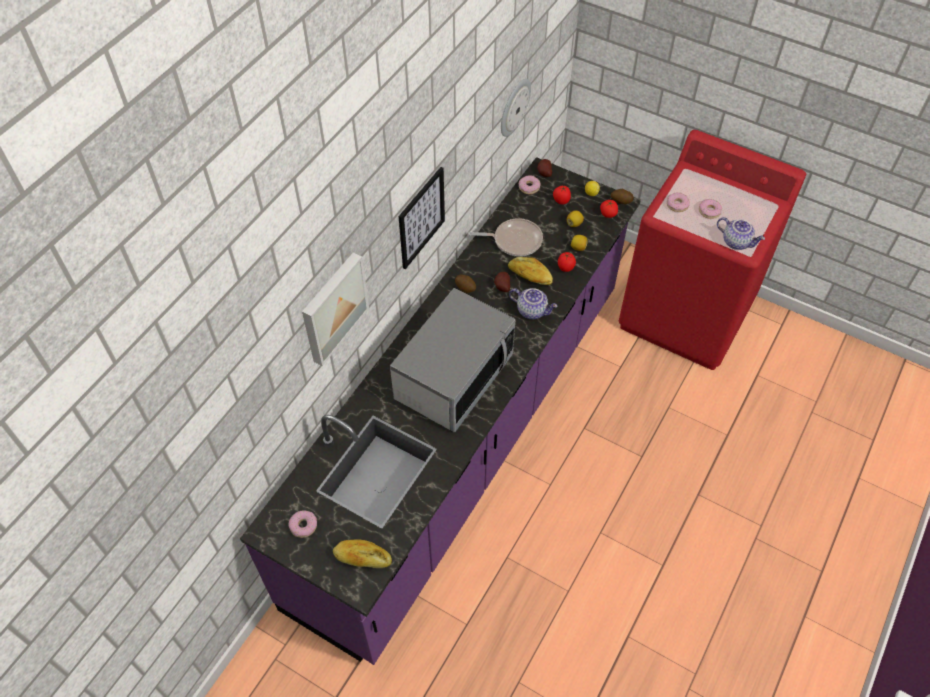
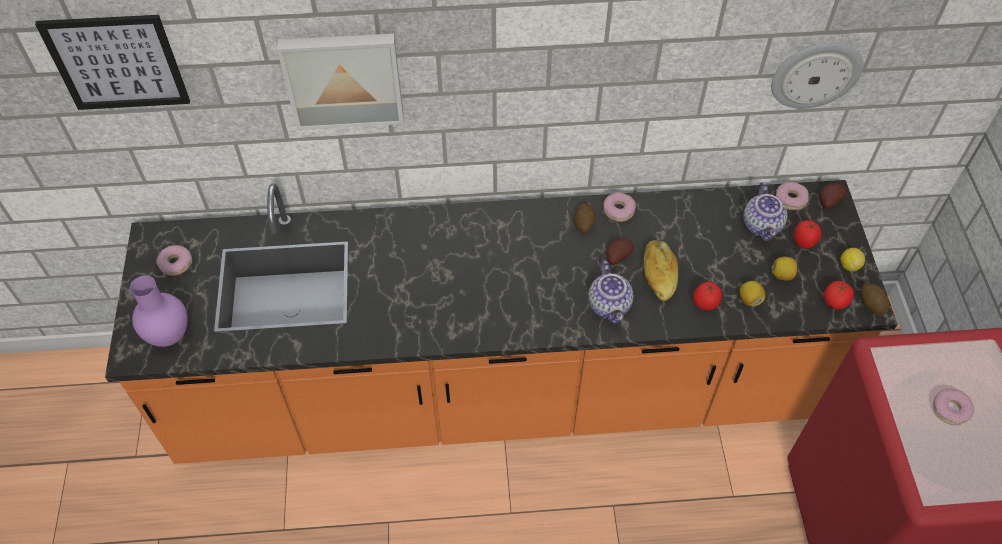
camera: 55 degrees right, 0 degrees up
purple counter [240,157,641,665] -> orange counter [105,180,898,464]
bread [333,540,392,568] -> purple vase [130,276,188,347]
microwave [390,288,515,432] -> none
picture [399,167,445,269] -> picture moved to [35,15,190,110]
frying pan [468,218,543,257] -> none
donut [667,193,690,212] -> donut moved to [604,192,636,222]
teapot [717,217,765,250] -> teapot moved to [743,182,787,241]

